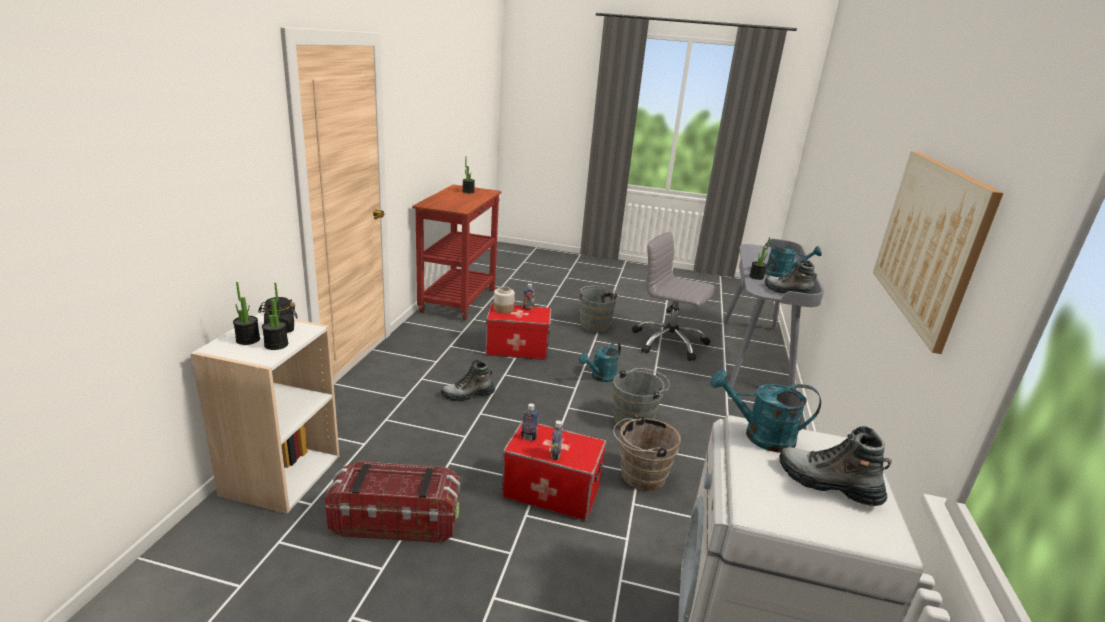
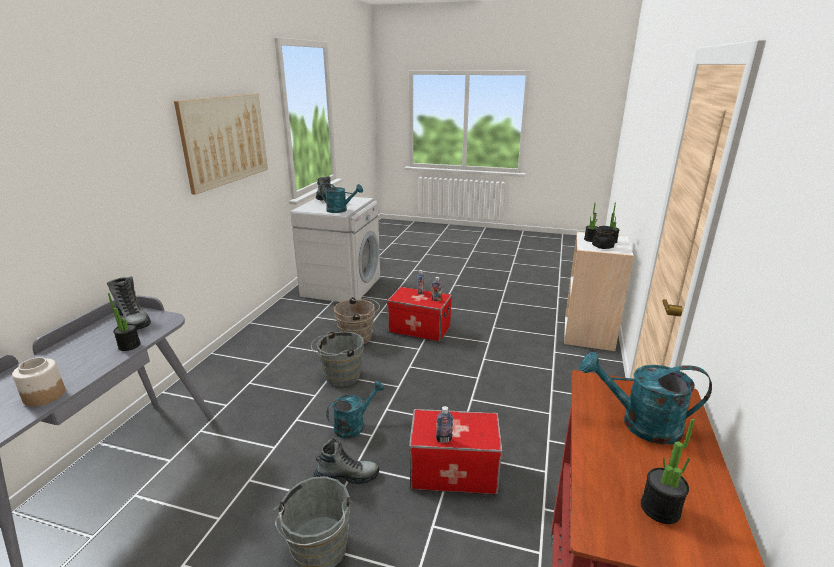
camera: 175 degrees left, 0 degrees up
storage box [325,461,460,543] -> none
boot [441,359,495,401] -> boot moved to [313,437,379,484]
jar [493,286,515,313] -> jar moved to [12,357,65,407]
grey office chair [632,232,717,361] -> none
turquoise watering can [763,241,822,277] -> turquoise watering can moved to [580,352,712,445]

